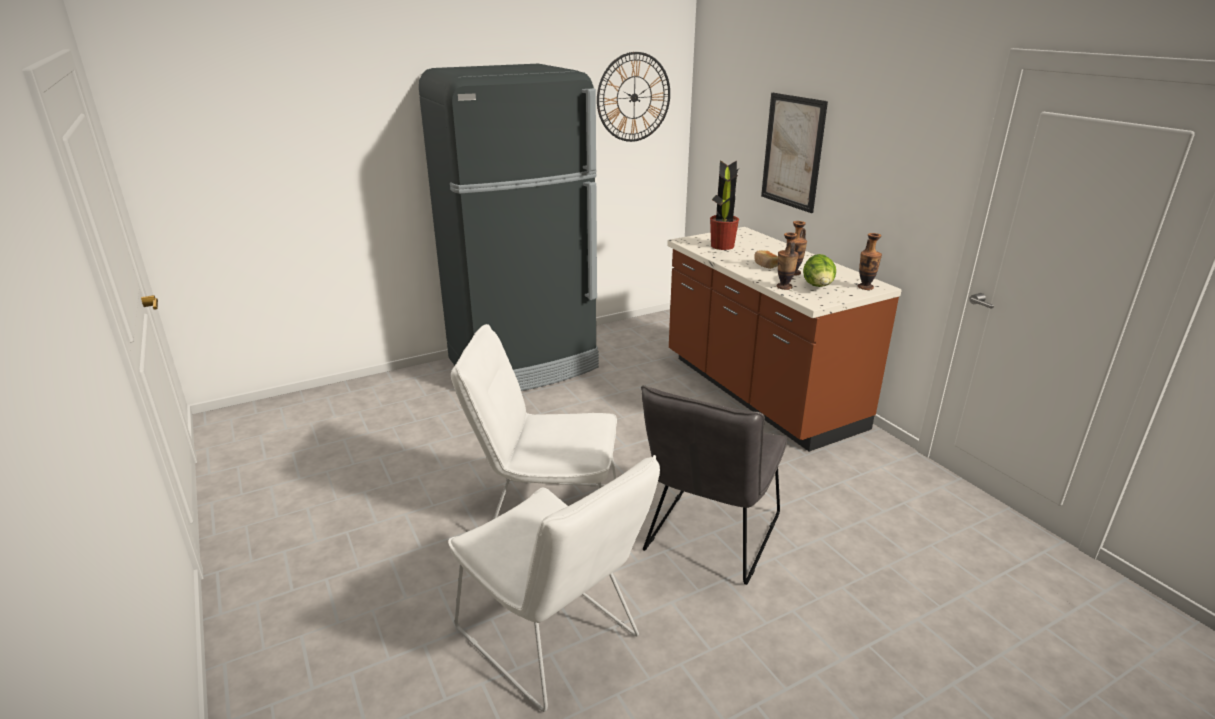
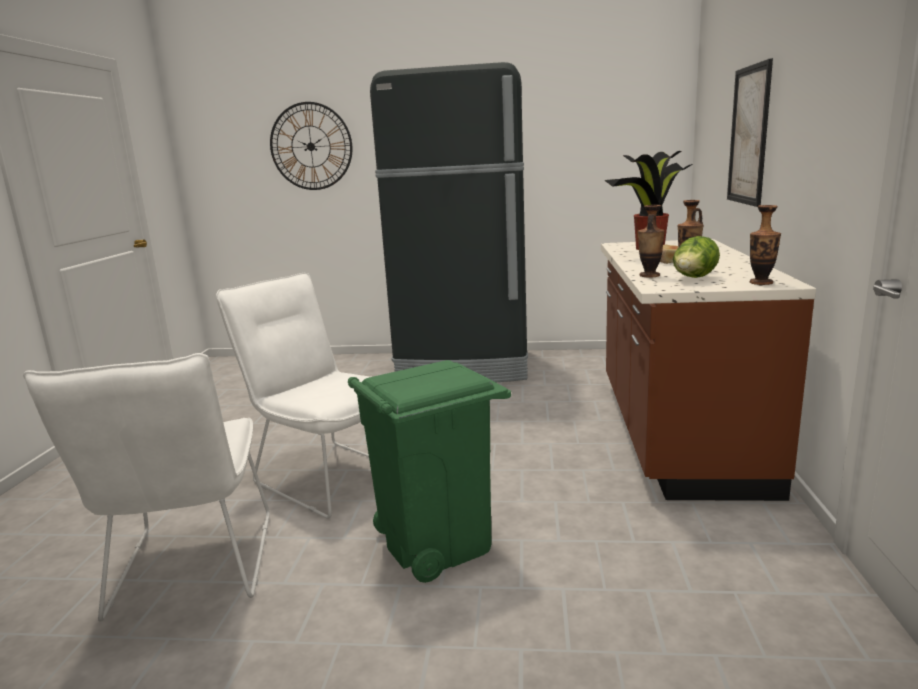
camera: 35 degrees right, 10 degrees down
wall clock [597,52,670,142] -> wall clock moved to [270,102,353,190]
grey chair [641,385,787,585] -> green trash can [348,360,511,583]

